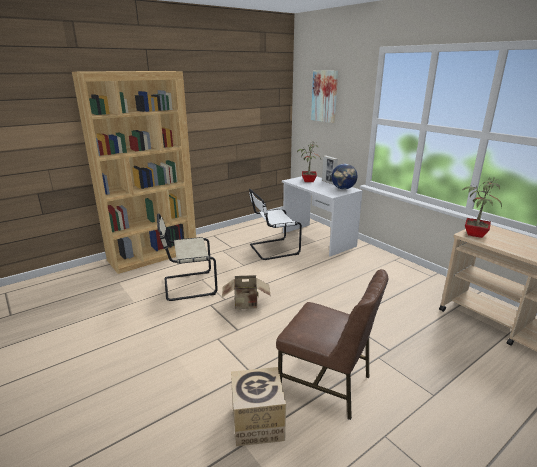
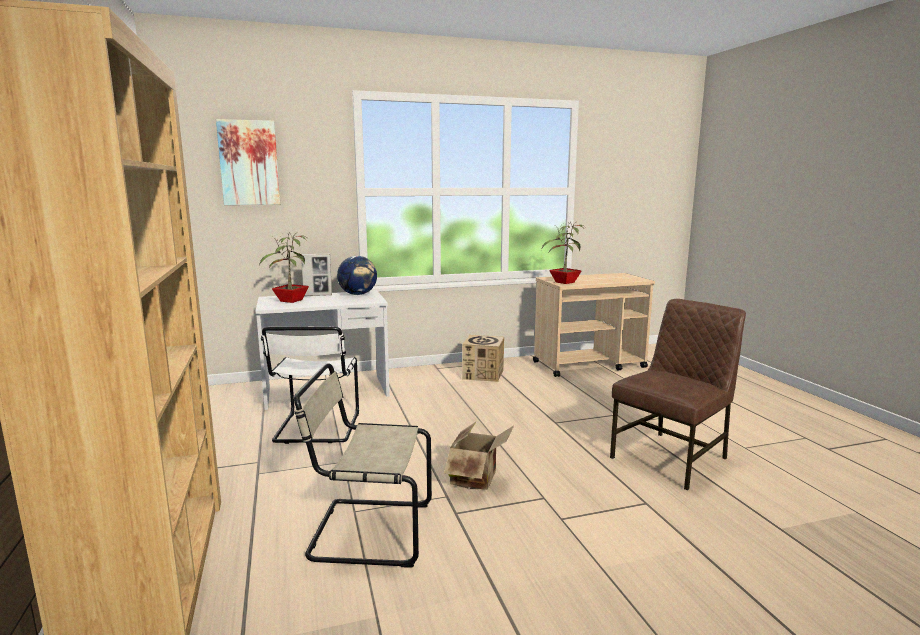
camera: 70 degrees left, 10 degrees down
beige chair [157,213,218,301] -> beige chair turned 90 degrees clockwise [294,363,432,568]
cardboard box [231,367,286,446] -> cardboard box moved to [462,335,504,382]

